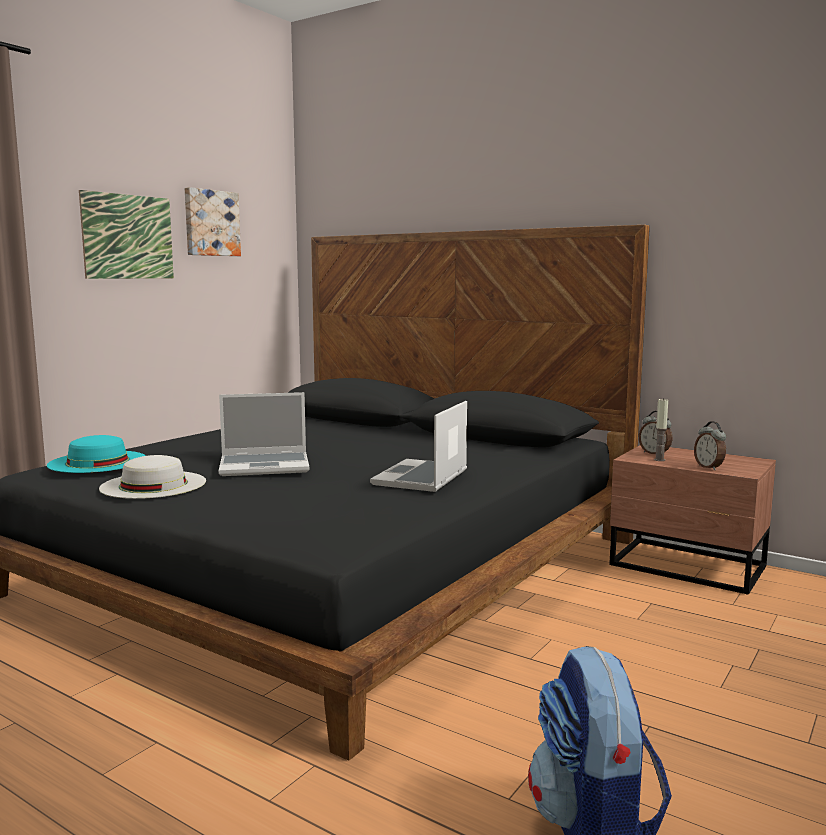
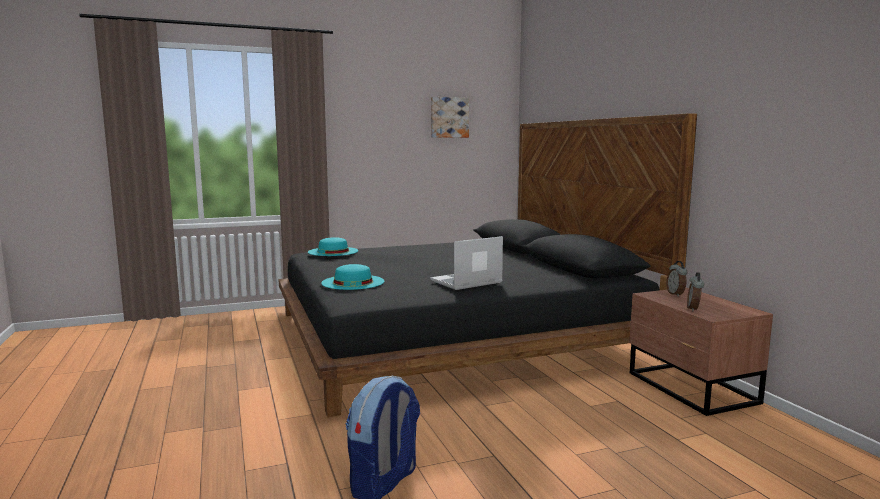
camera: 35 degrees right, 0 degrees up
picture [79,190,174,279] -> none
white hat [99,455,206,499] -> none
laptop [219,392,309,476] -> none
candle [654,398,668,461] -> none
none -> turquoise hat [321,264,385,290]

